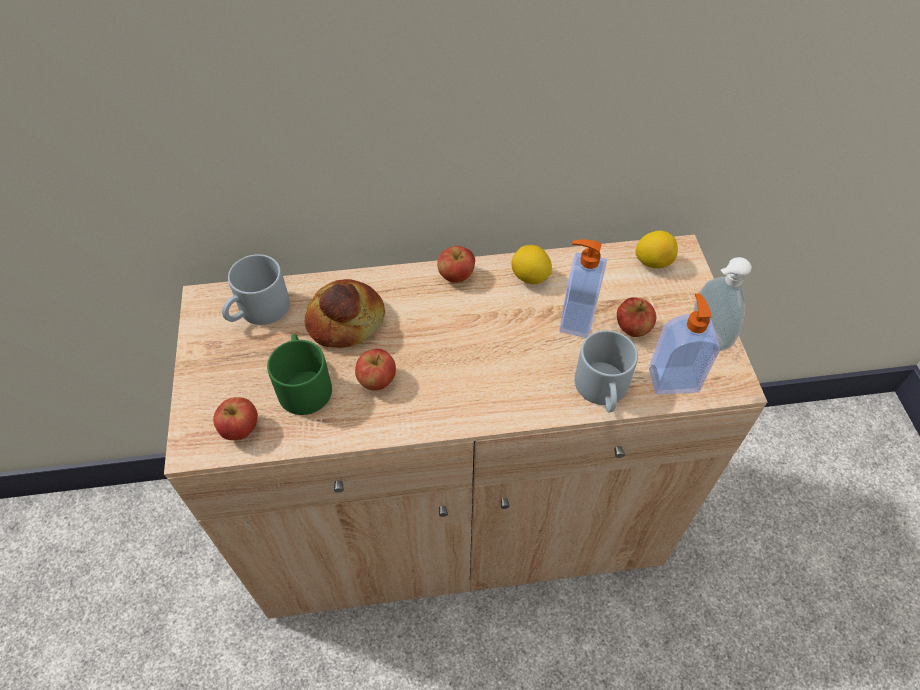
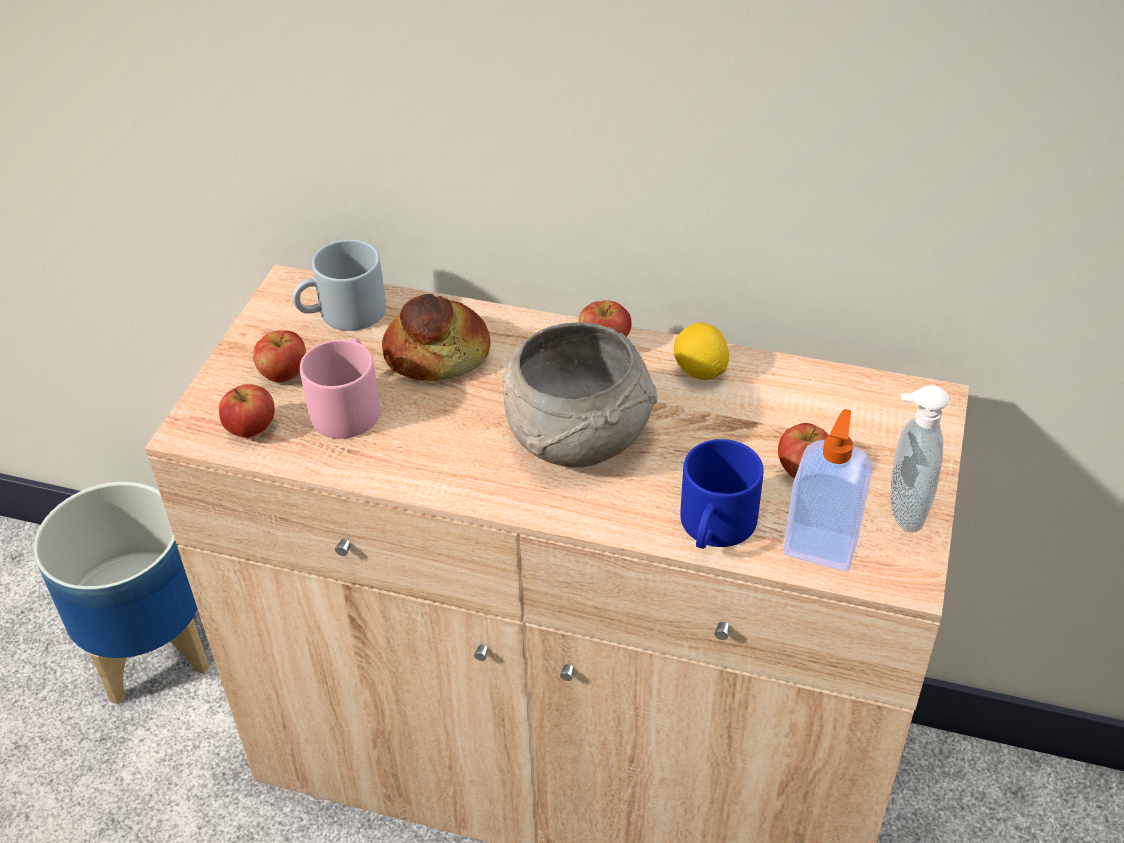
camera: 25 degrees right, 10 degrees down
green mug [267,334,332,415] -> pink mug [300,338,380,439]
apple [355,349,396,391] -> apple moved to [253,330,306,382]
soap dispenser [559,239,607,338] -> none
grey mug [575,330,638,413] -> blue mug [680,439,764,549]
lemon [635,231,678,268] -> none
none -> planter [33,482,209,704]
none -> grey bowl [503,322,657,467]

